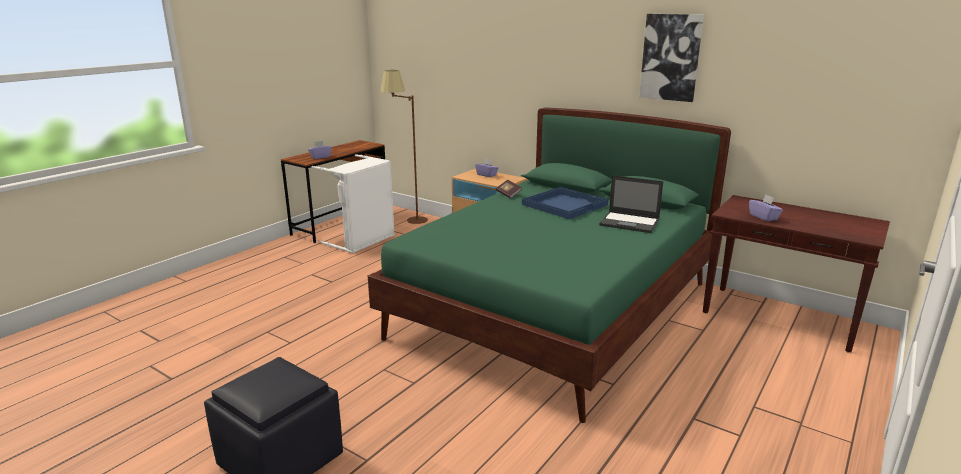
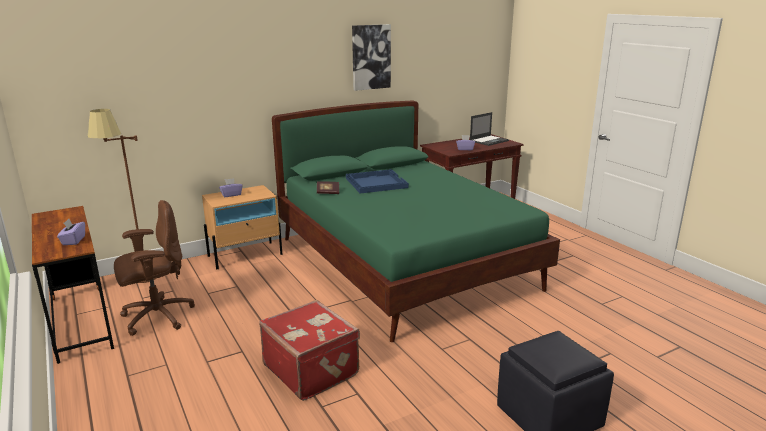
camera: 65 degrees left, 0 degrees up
white laundry basket [311,154,395,253] -> brown office chair [114,200,195,336]
laptop [599,175,663,233] -> laptop moved to [470,112,509,146]
none -> red suitcase [259,300,360,401]

